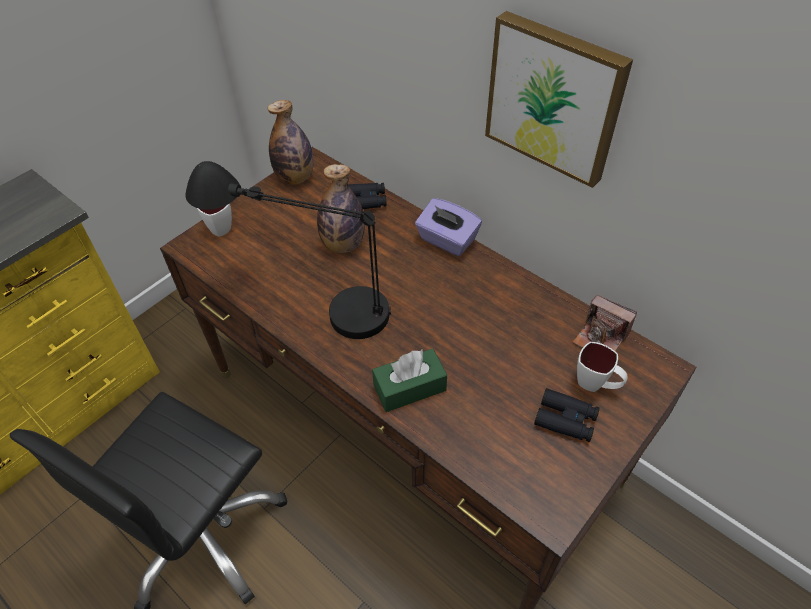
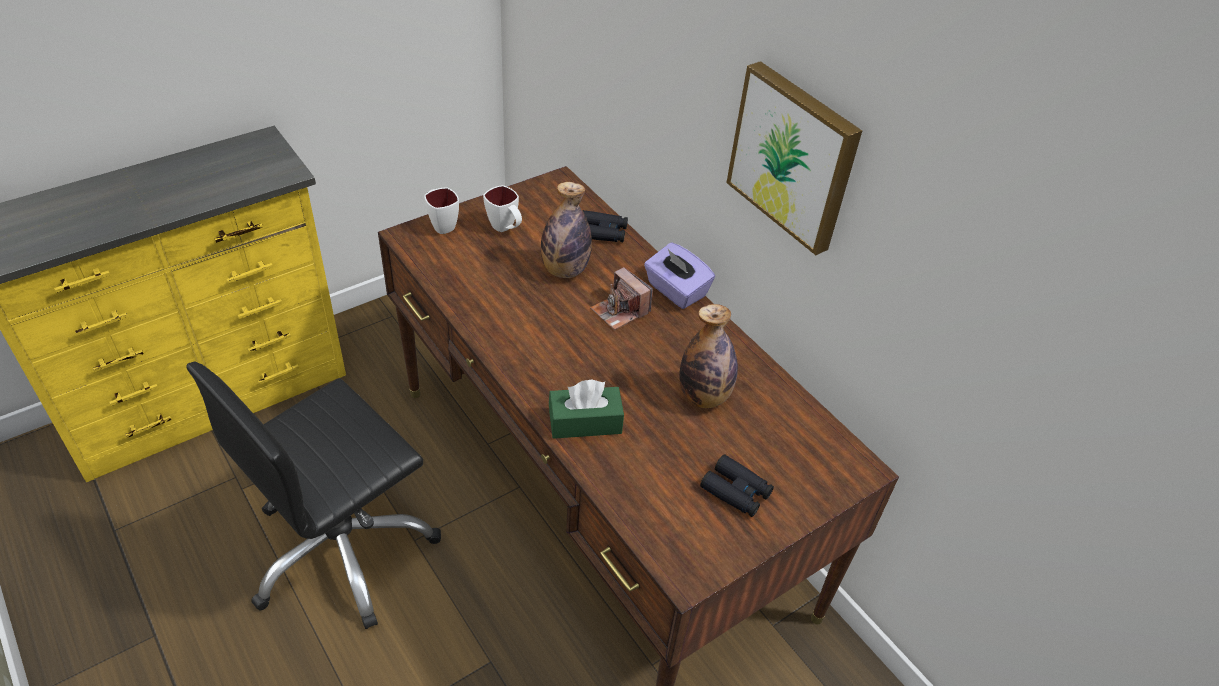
camera: 10 degrees right, 5 degrees down
black table lamp [185,161,391,339] -> none
bottle [268,100,314,185] -> bottle moved to [679,304,738,408]
camera [573,295,637,351] -> camera moved to [590,267,653,330]
white mug [577,342,628,392] -> white mug moved to [483,185,522,232]

